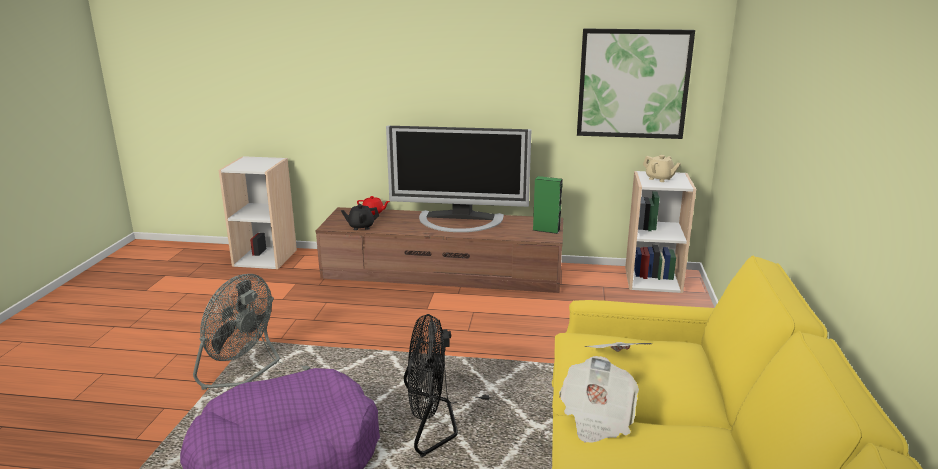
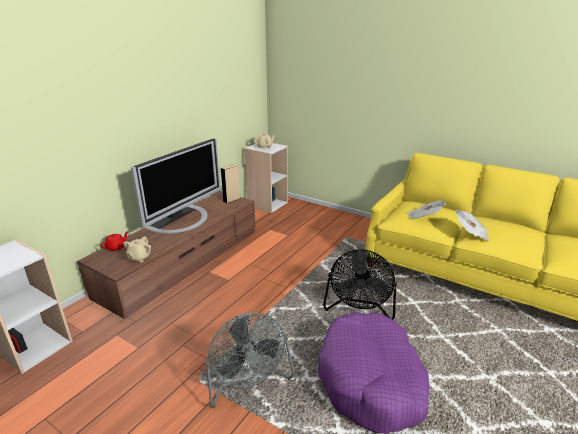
camera: 65 degrees left, 5 degrees up
grey fan [193,274,310,390] -> grey fan turned 75 degrees counterclockwise [205,312,295,408]
black teapot [341,204,379,230] -> beige teapot [123,237,151,262]
green speaker [533,176,563,234] -> beige speaker [221,164,240,203]
picture [577,28,695,139] -> none

